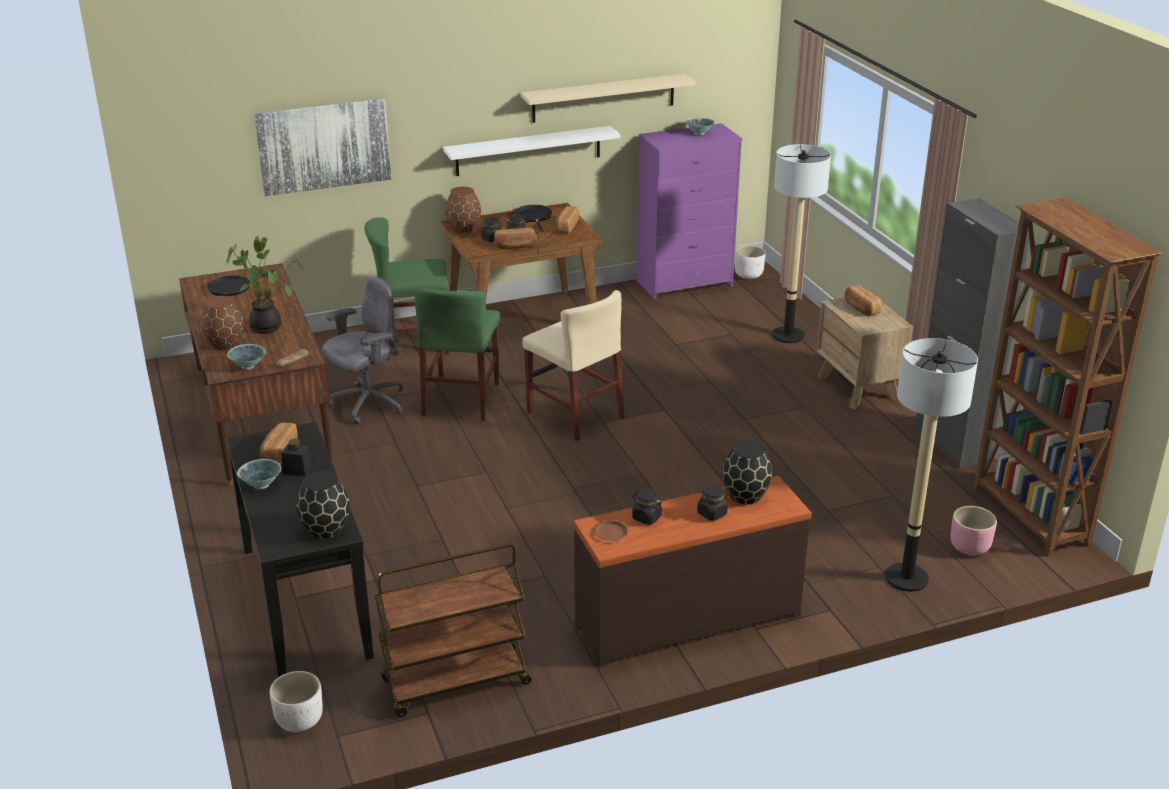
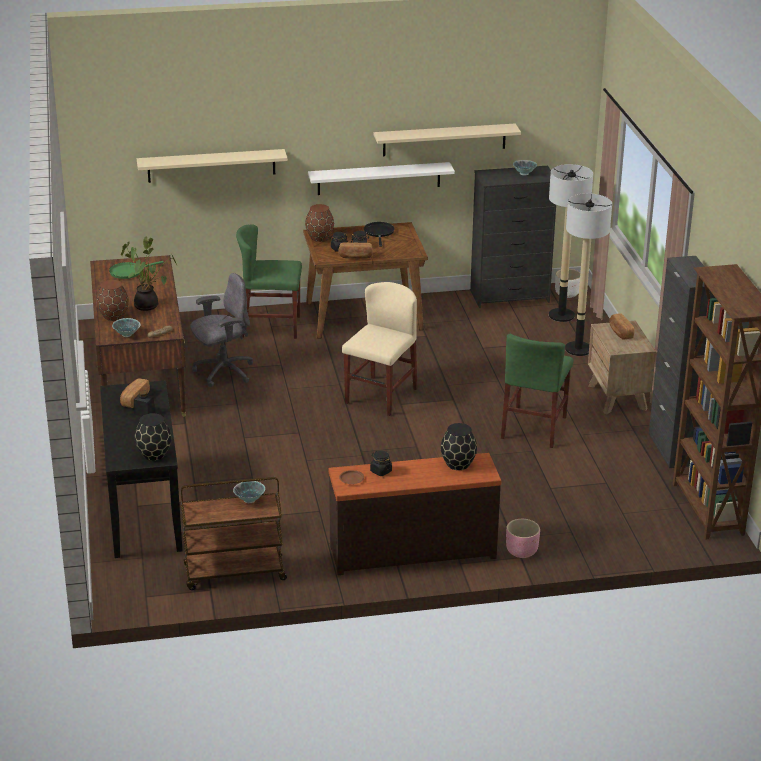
camera: 10 degrees right, 0 degrees up
black frying pan [207,270,275,296] -> green frying pan [109,261,164,279]
bowl [237,459,281,490] -> bowl moved to [233,481,265,503]
picture [254,99,391,196] -> beige shelf [137,149,288,183]
white planter [270,671,323,732] -> none
green chair [414,286,500,421] -> green chair moved to [501,334,574,448]
beige chair [522,290,624,441] -> beige chair turned 120 degrees counterclockwise [342,282,417,416]
bread [555,206,579,233] -> none
purple dresser [637,123,742,299] -> black dresser [470,166,556,308]
black jar [697,485,728,521] -> none
floor lamp [885,338,978,592] -> floor lamp moved to [549,164,593,322]
pink planter [951,506,997,556] -> pink planter moved to [506,519,540,558]

